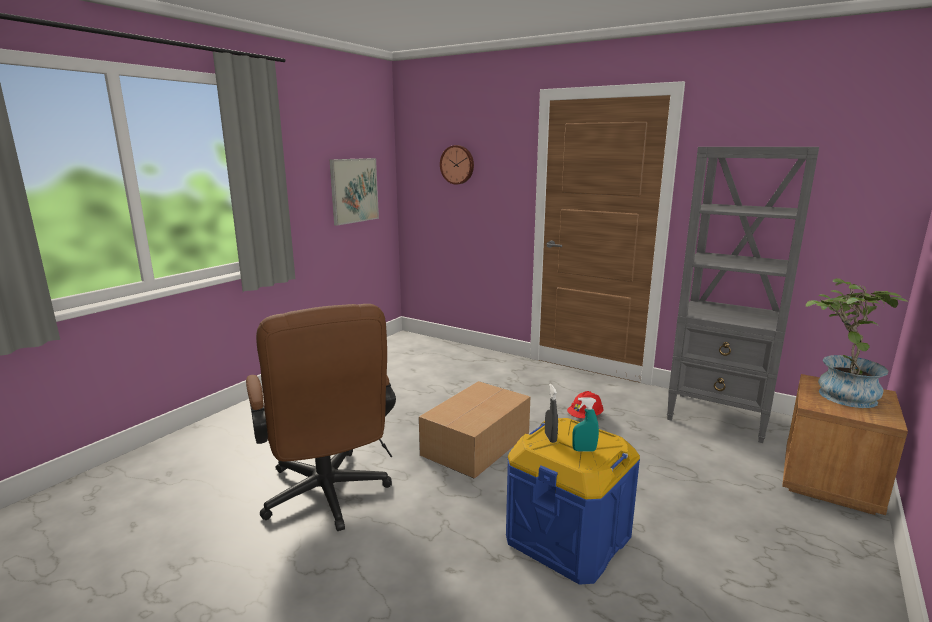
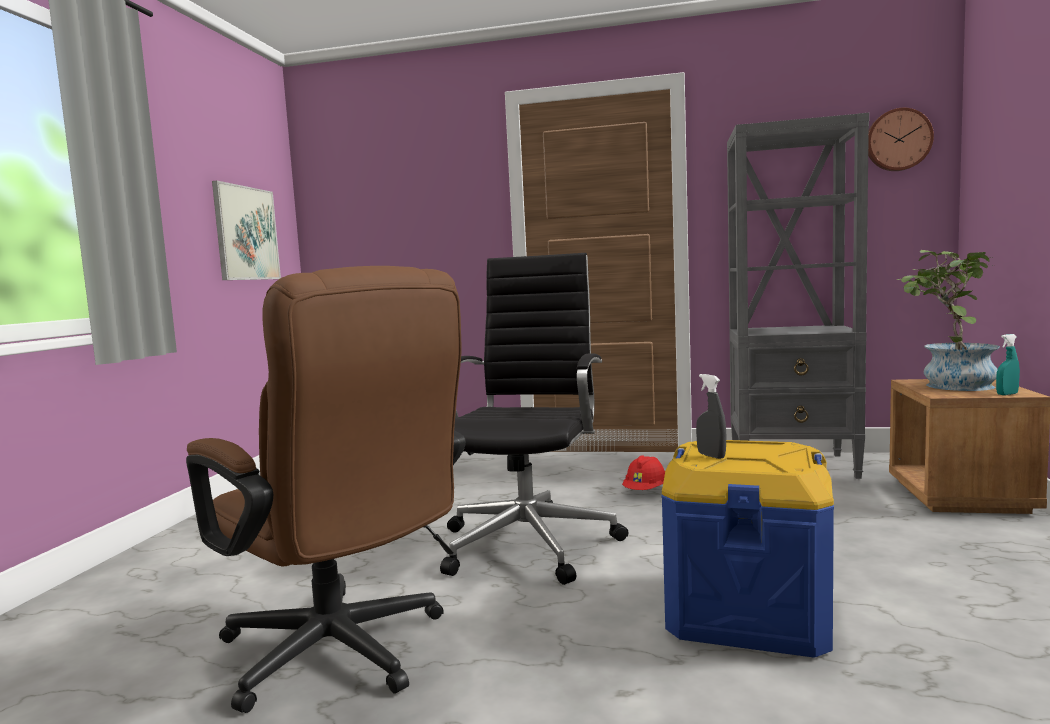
camera: 20 degrees left, 10 degrees down
cardboard box [419,381,530,479] -> black office chair [440,253,628,585]
wall clock [440,145,474,185] -> wall clock moved to [868,108,934,171]
turquoise spray bottle [572,397,599,452] -> turquoise spray bottle moved to [996,334,1020,395]

